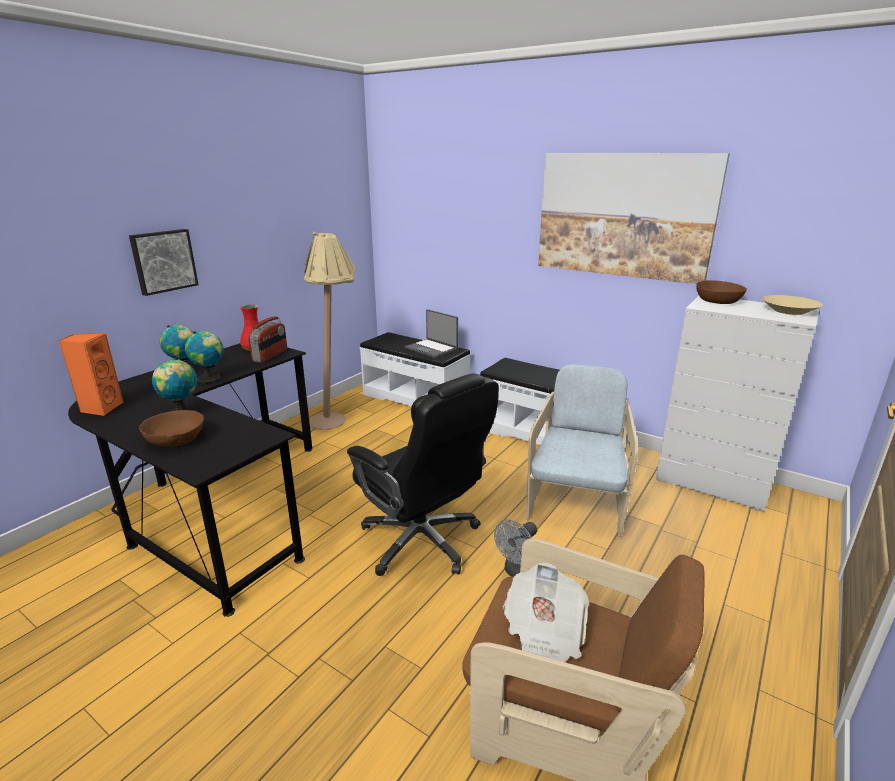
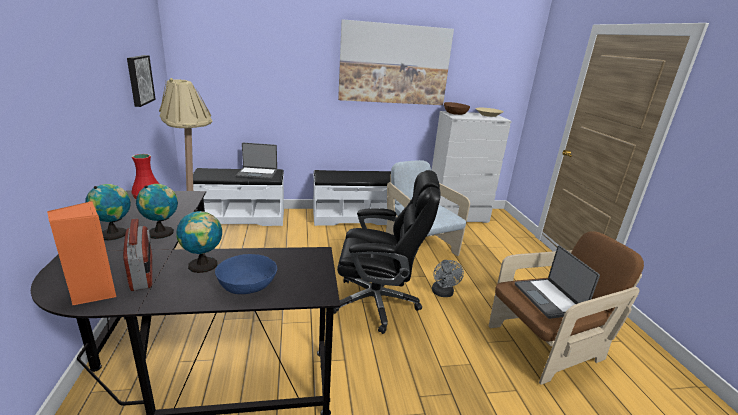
camera: 45 degrees left, 0 degrees up
picture [129,229,198,296] -> picture moved to [127,55,156,107]
brown bowl [139,410,204,447] -> blue bowl [215,254,277,294]
radio [248,316,287,363] -> radio moved to [123,219,152,291]
newspaper [503,563,589,662] -> laptop [515,245,600,319]

